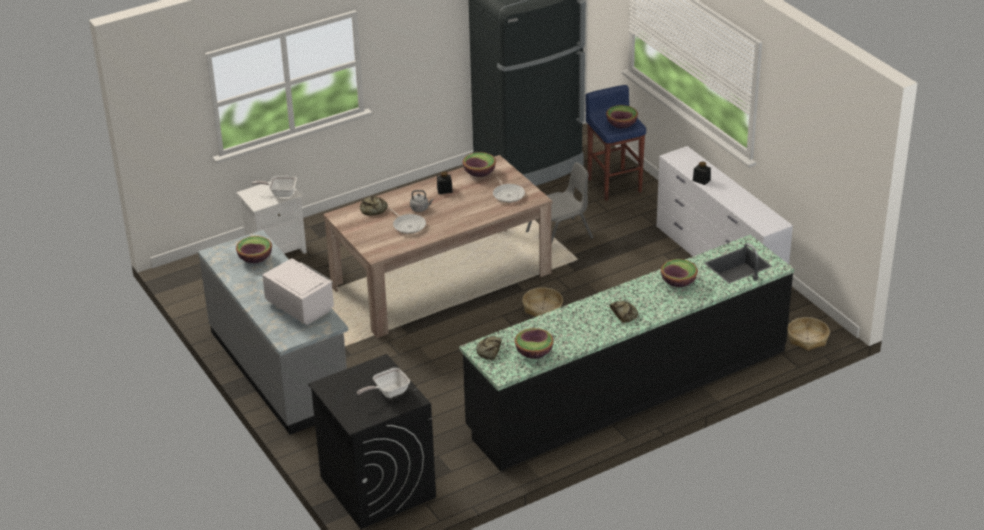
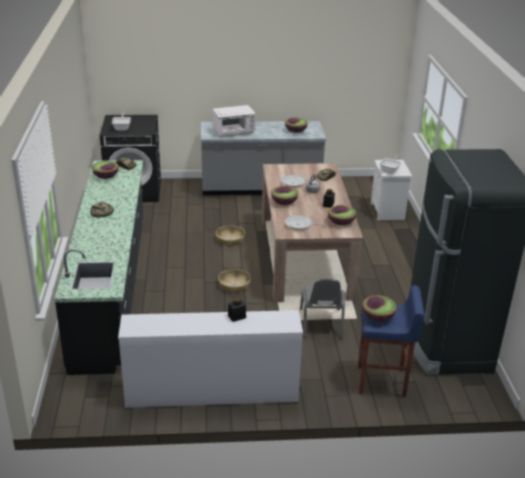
camera: 115 degrees right, 5 degrees down
bowl [661,259,698,288] -> bowl moved to [271,186,298,205]
basket [787,317,830,351] -> basket moved to [216,226,245,247]

